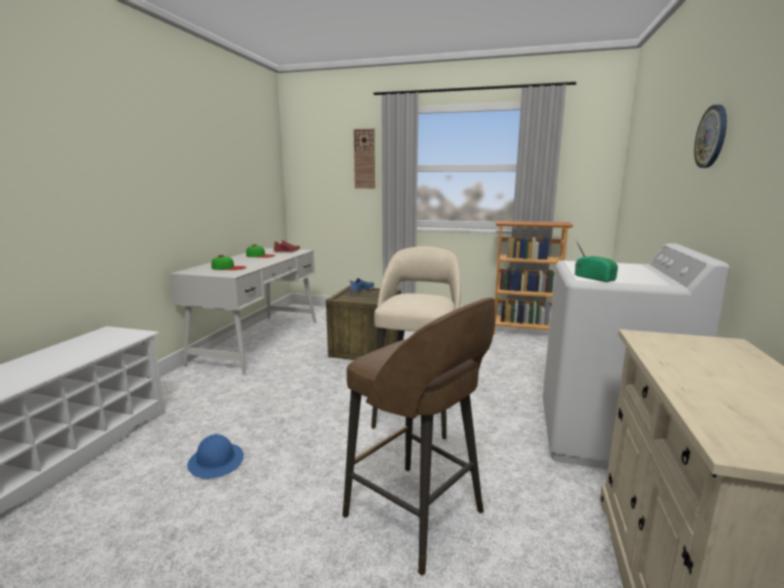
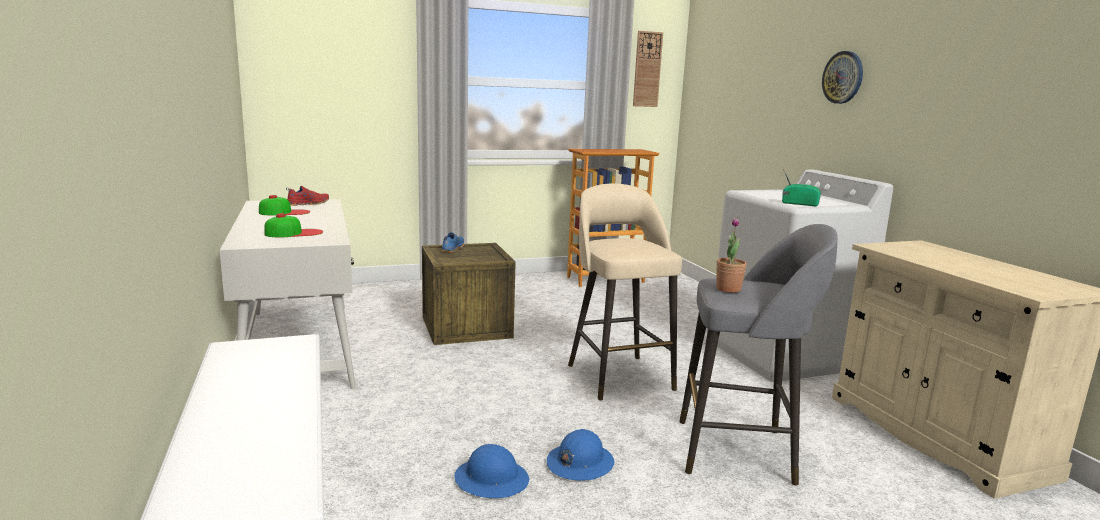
camera: 35 degrees left, 0 degrees up
brown stool [343,297,495,575] -> grey stool [679,224,838,486]
wall clock [354,128,375,189] -> wall clock moved to [633,31,663,107]
none -> blue hard hat [547,429,614,481]
none -> potted plant [716,218,747,293]

